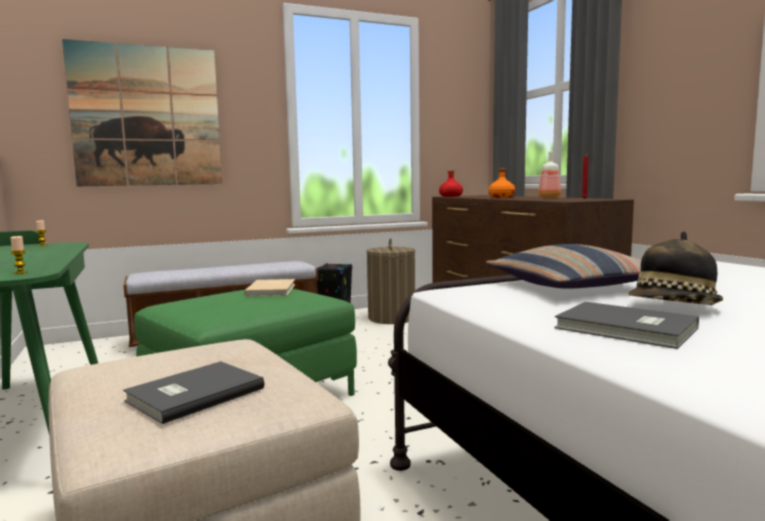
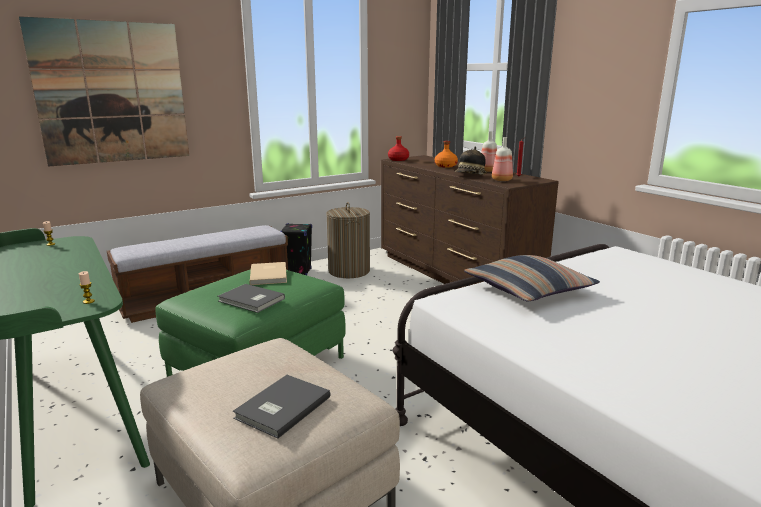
camera: 10 degrees left, 10 degrees up
grey book [554,302,699,349] -> grey book moved to [217,284,285,313]
hat [629,231,723,305] -> hat moved to [455,146,487,175]
none -> bottle [492,137,513,181]

